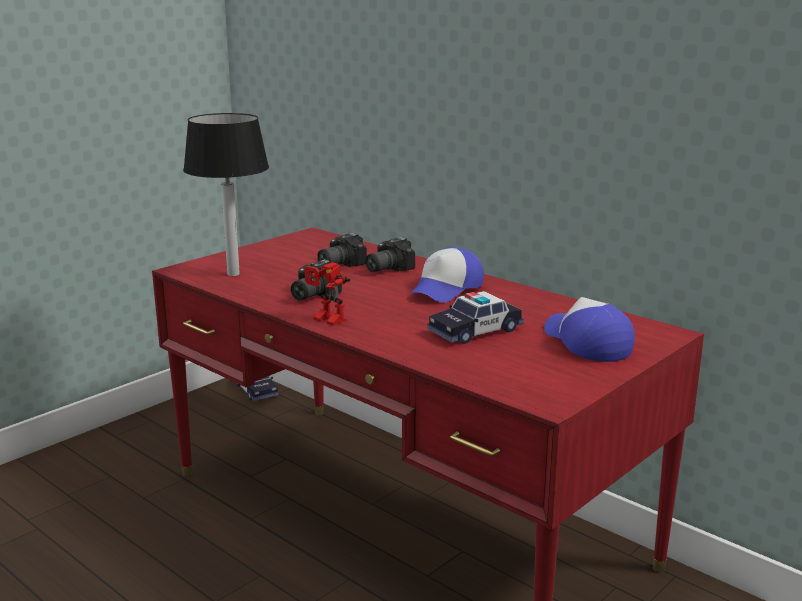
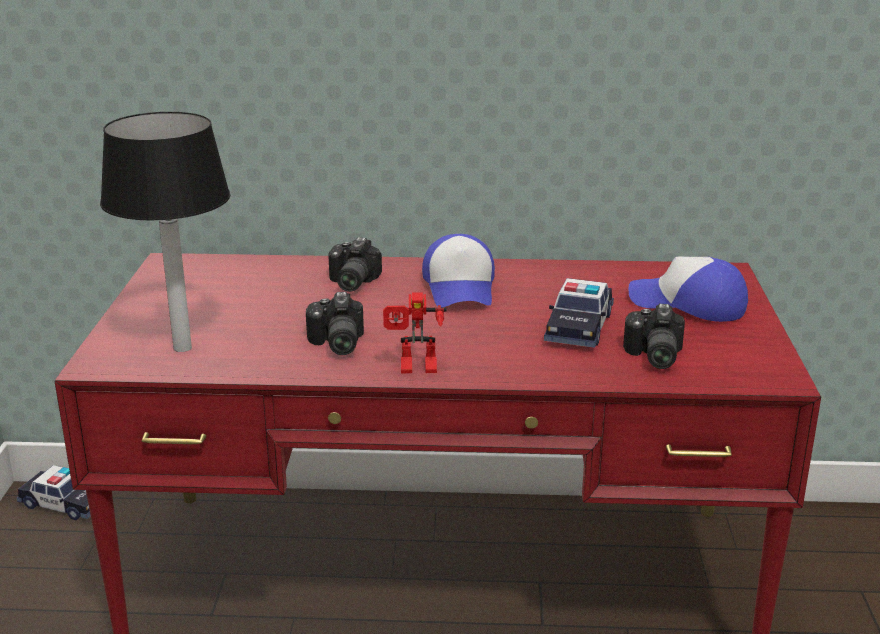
camera: 40 degrees left, 5 degrees up
camera [317,233,367,267] -> camera moved to [623,304,685,369]

